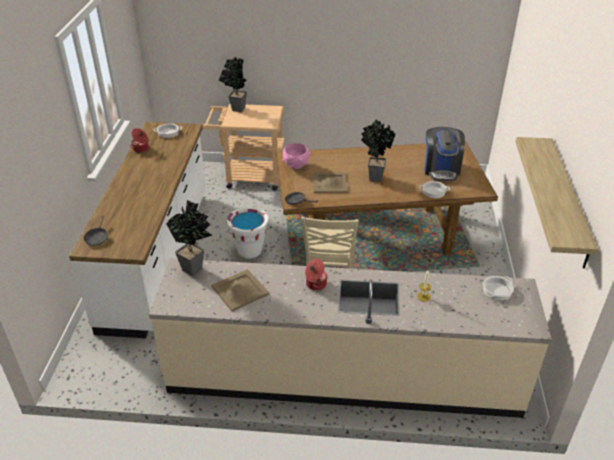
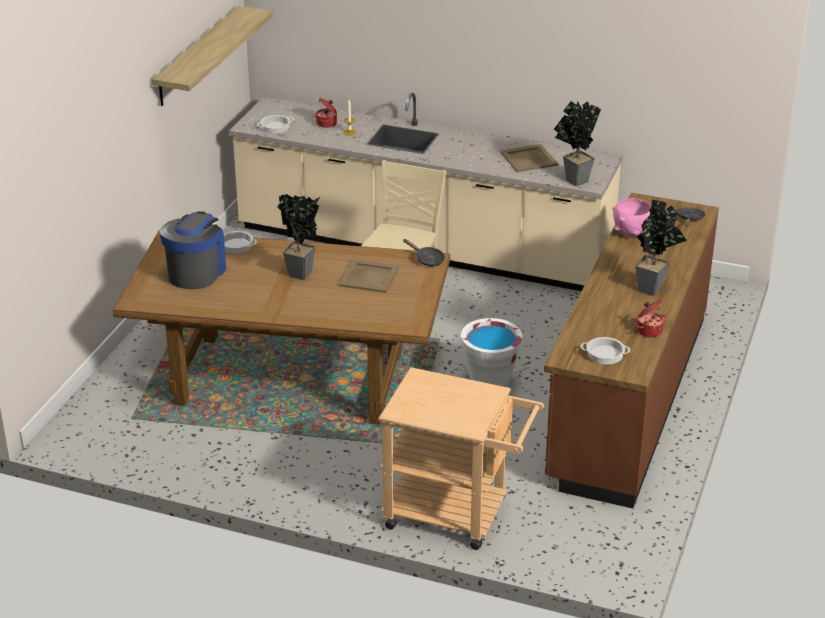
camera: 165 degrees left, 5 degrees down
white counter [69,122,206,338] -> brown counter [544,193,719,509]
potted plant [219,57,247,112] -> potted plant moved to [635,200,687,296]
pink bowl [283,143,311,169] -> pink bowl moved to [612,198,651,237]
cooking pot [305,259,327,291] -> cooking pot moved to [315,97,337,128]

